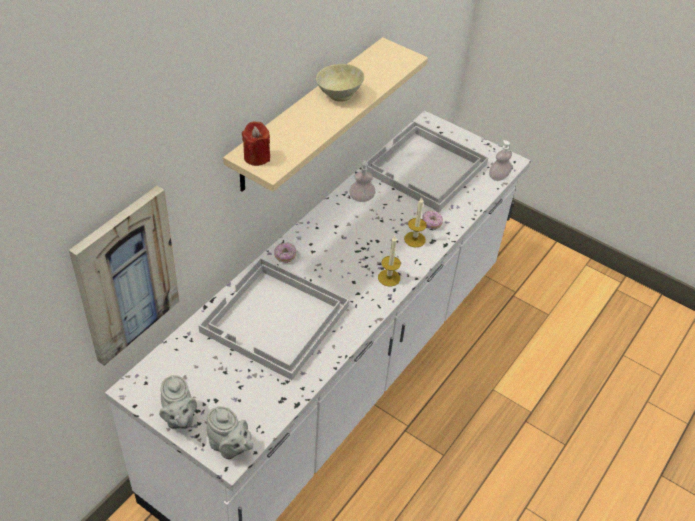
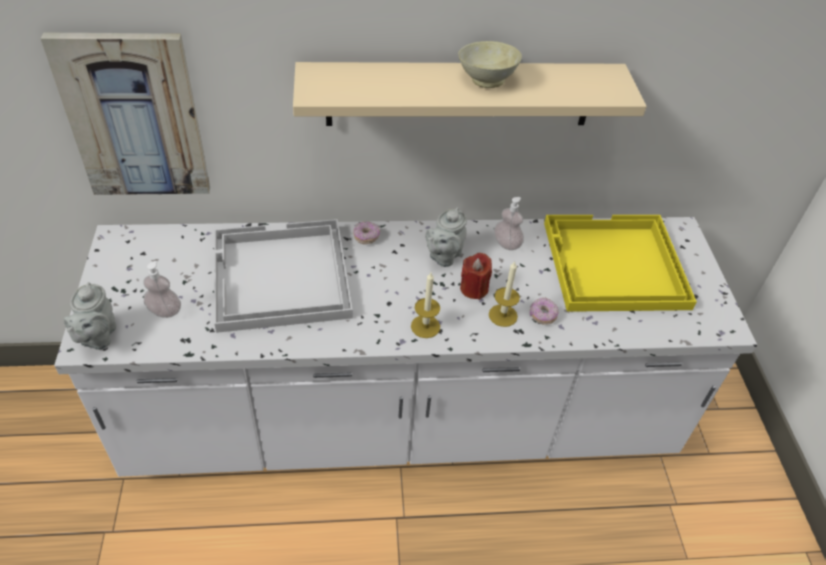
camera: 50 degrees right, 0 degrees up
grey teapot [159,375,197,429] -> grey teapot moved to [426,207,467,267]
red candle [242,121,270,166] -> red candle moved to [460,253,492,300]
white tray [366,121,488,212] -> yellow tray [544,215,697,312]
soap dispenser [489,140,512,181] -> soap dispenser moved to [143,261,181,318]

